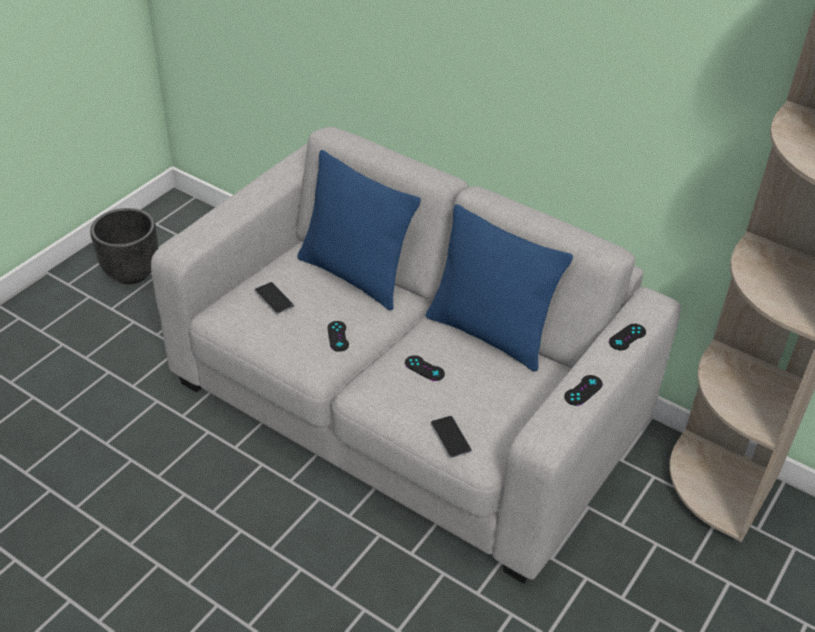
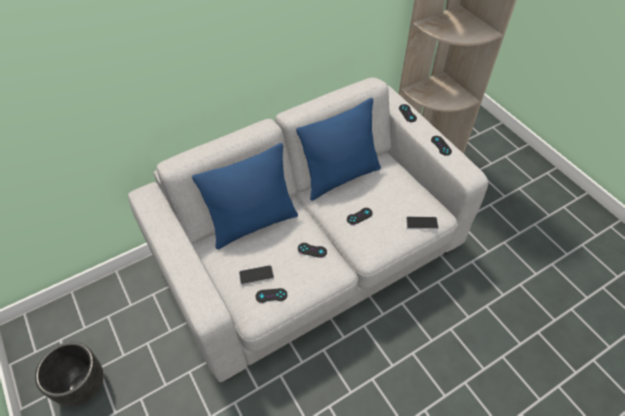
camera: 65 degrees left, 10 degrees up
none -> black game controller [255,288,288,303]

